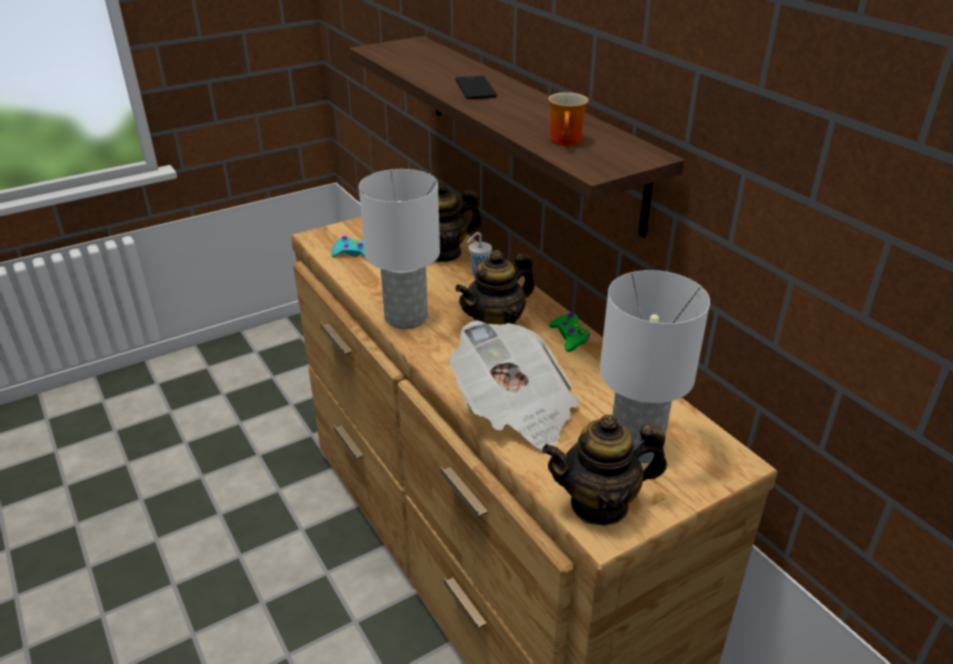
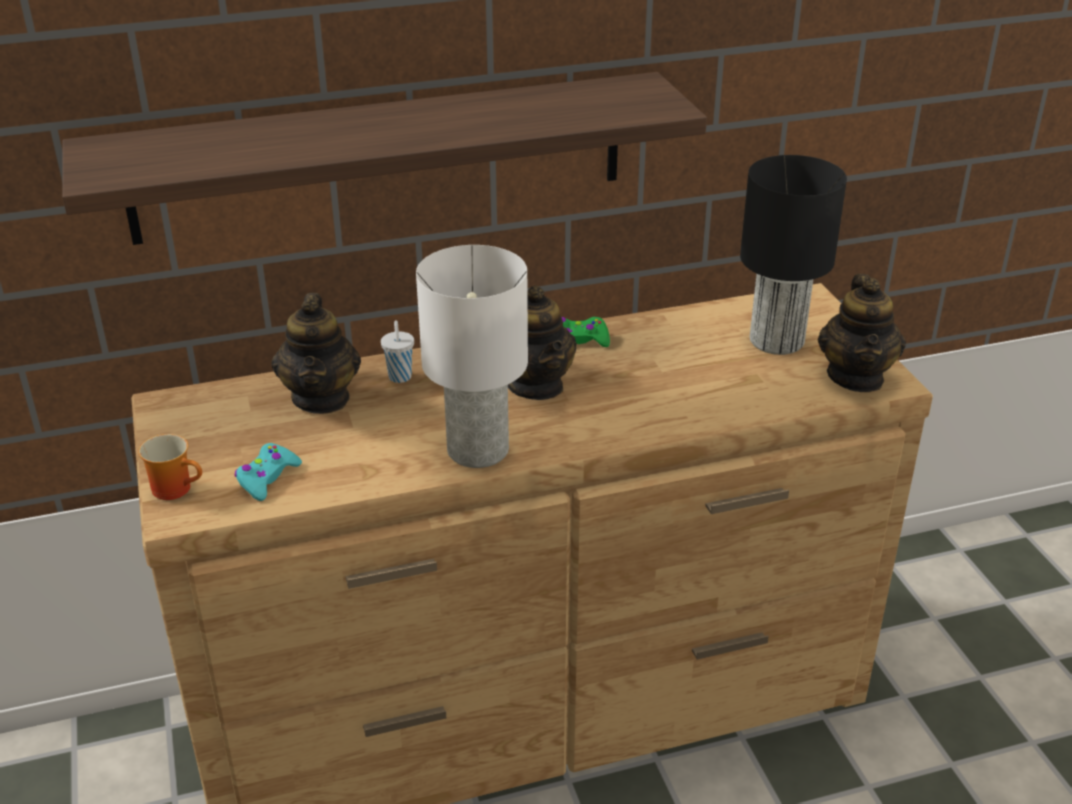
camera: 75 degrees left, 0 degrees up
newspaper [450,320,579,450] -> none
phone [455,76,497,99] -> none
mug [548,92,588,146] -> mug moved to [138,434,202,500]
white table lamp [600,270,710,463] -> black table lamp [740,155,847,355]

